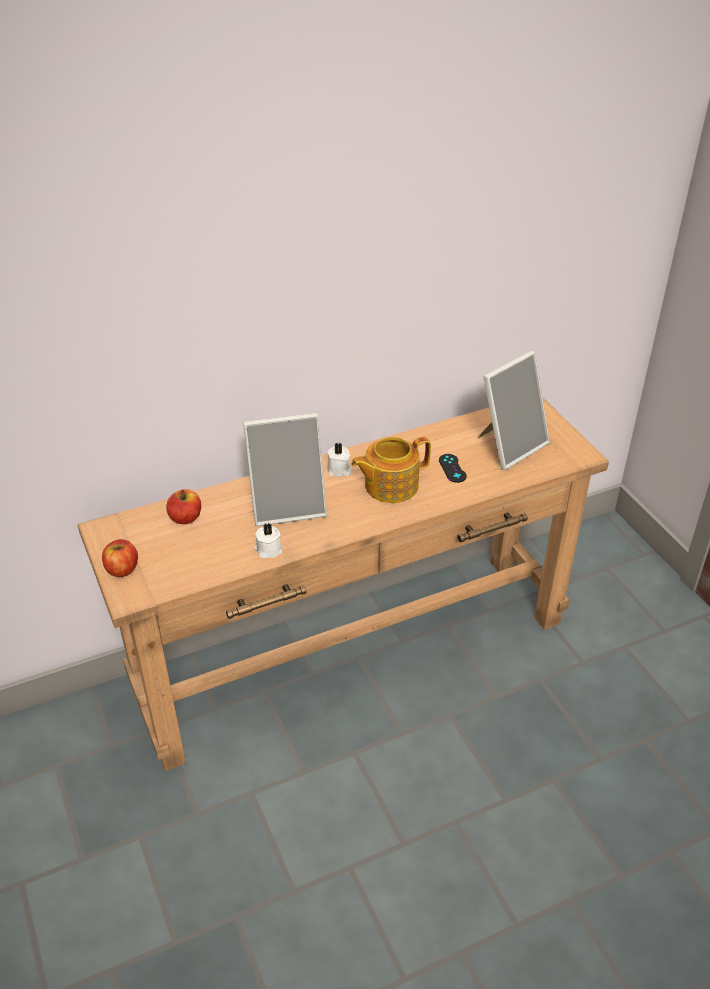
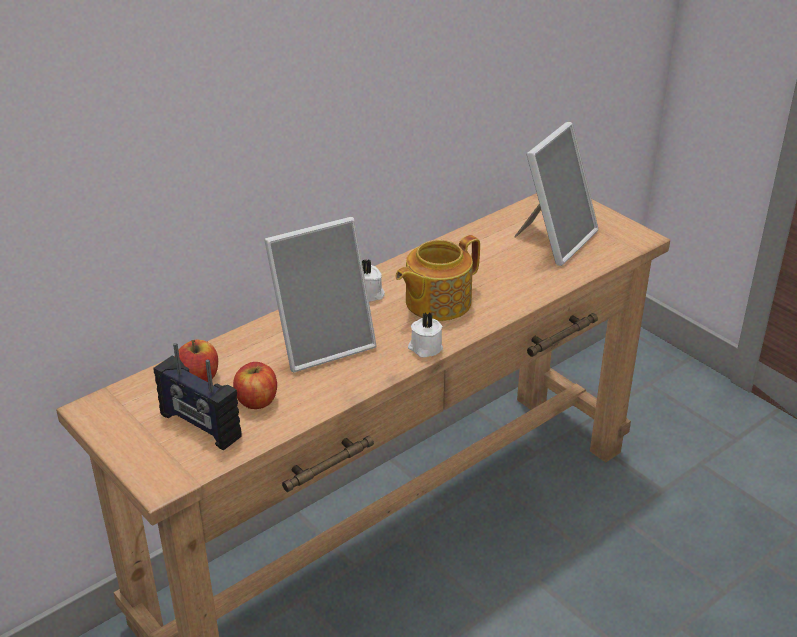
camera: 15 degrees left, 5 degrees down
apple [102,539,138,577] -> apple moved to [233,362,277,409]
white candle [254,523,282,558] -> white candle moved to [408,312,443,357]
black game controller [439,454,467,483] -> none
none -> radio [154,343,242,450]

